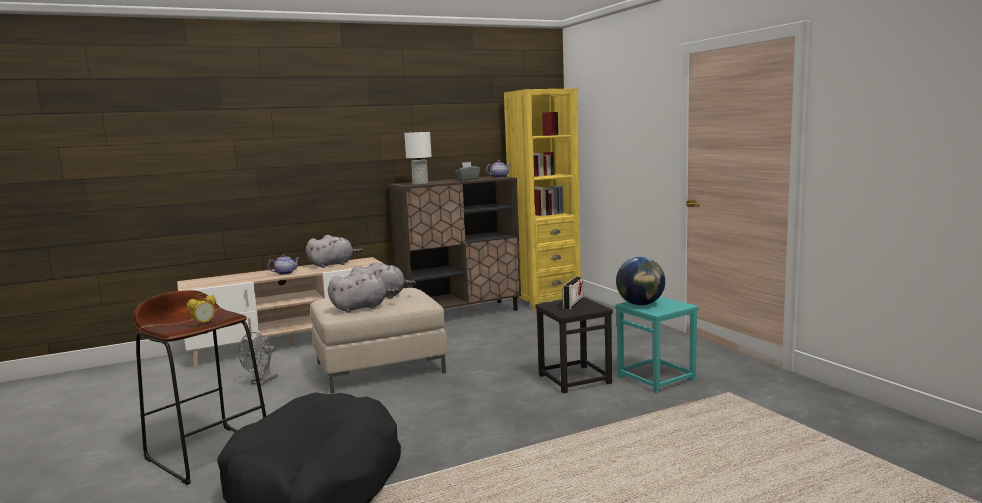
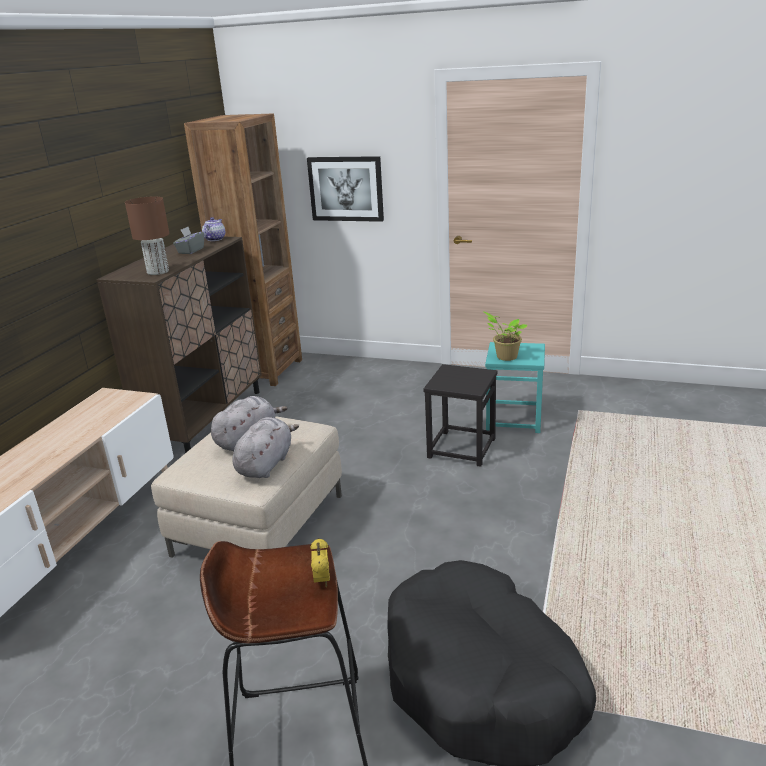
camera: 45 degrees left, 15 degrees up
grey fan [238,332,278,385] -> none
teapot [268,254,300,275] -> none
grey plush toy [306,235,363,268] -> none
white table lamp [404,132,432,185] -> brown table lamp [125,197,170,275]
yellow bookcase [504,88,581,310] -> brown bookcase [184,113,302,386]
radio [562,277,583,310] -> none
globe [616,257,665,305] -> potted plant [483,311,527,361]
none -> picture [307,156,384,222]

